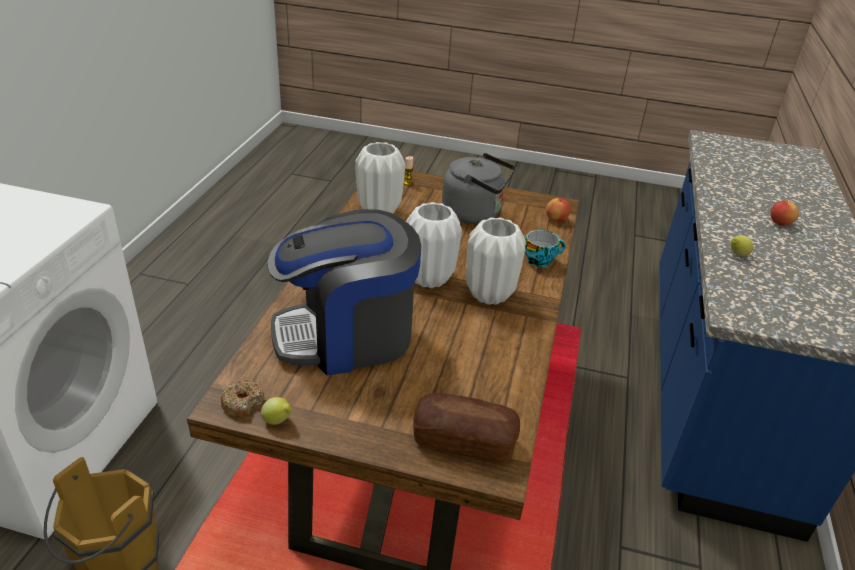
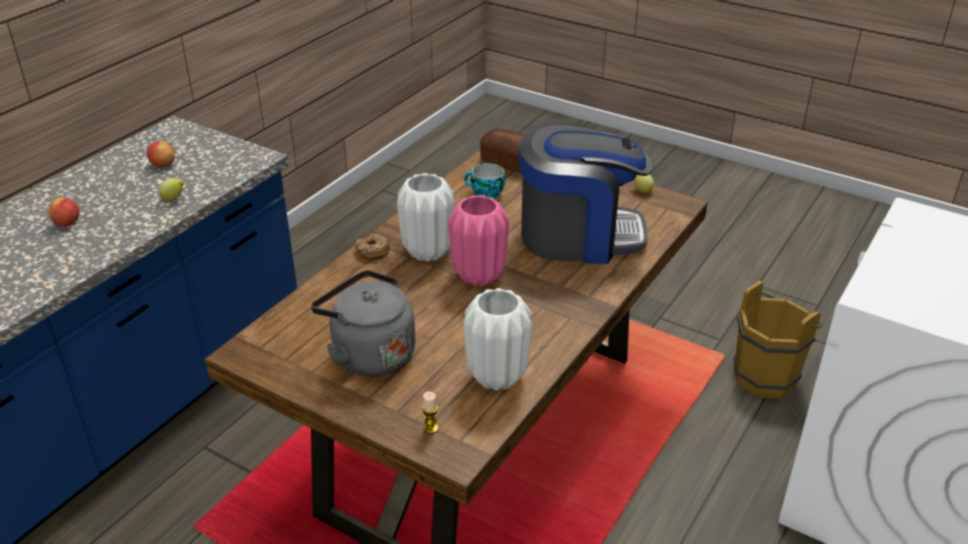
camera: 160 degrees left, 0 degrees up
donut [221,380,265,418] -> donut moved to [355,234,390,260]
white vase [406,202,462,288] -> pink vase [448,195,509,286]
cup [525,230,566,267] -> cup moved to [464,163,505,199]
apple [546,198,571,221] -> apple moved to [147,141,175,167]

